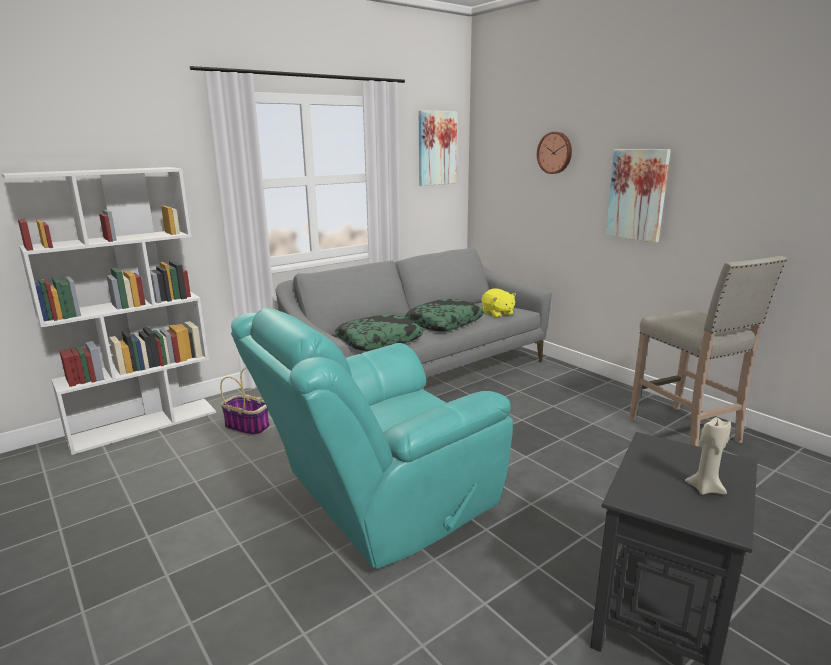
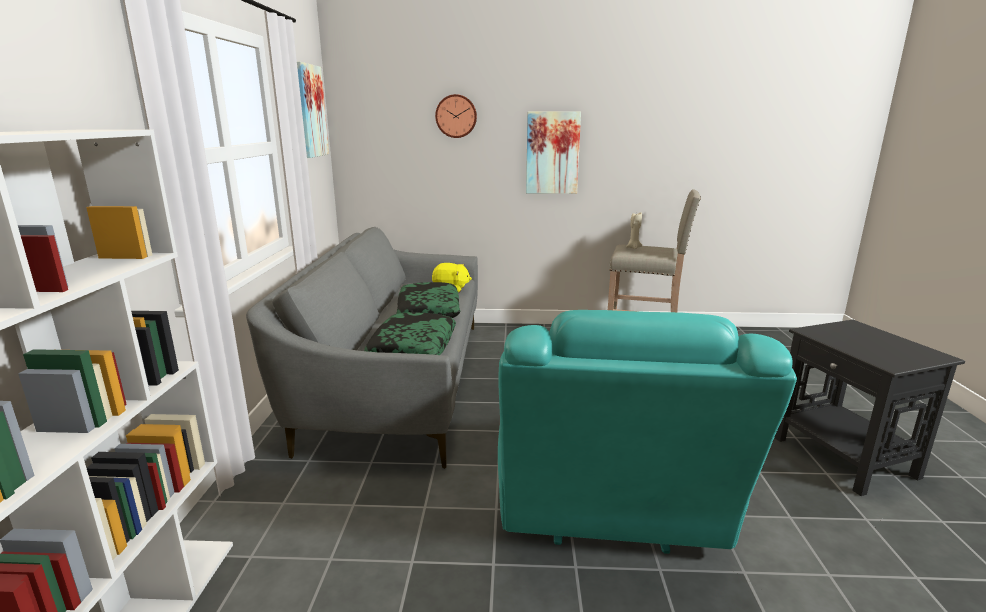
camera: 50 degrees left, 0 degrees up
basket [220,367,270,436] -> none
beige candle [685,417,731,495] -> beige candle moved to [626,212,642,249]

